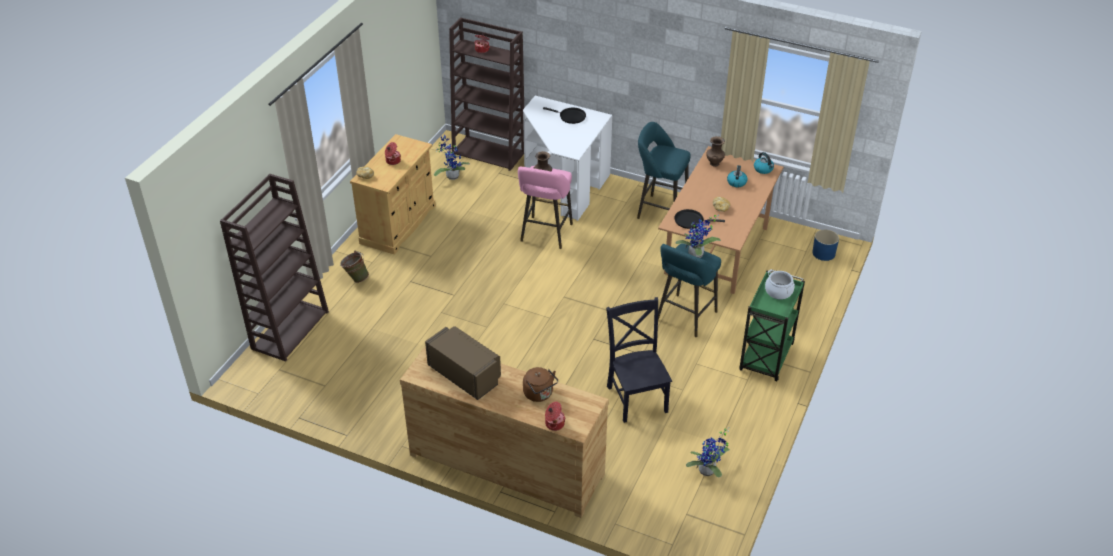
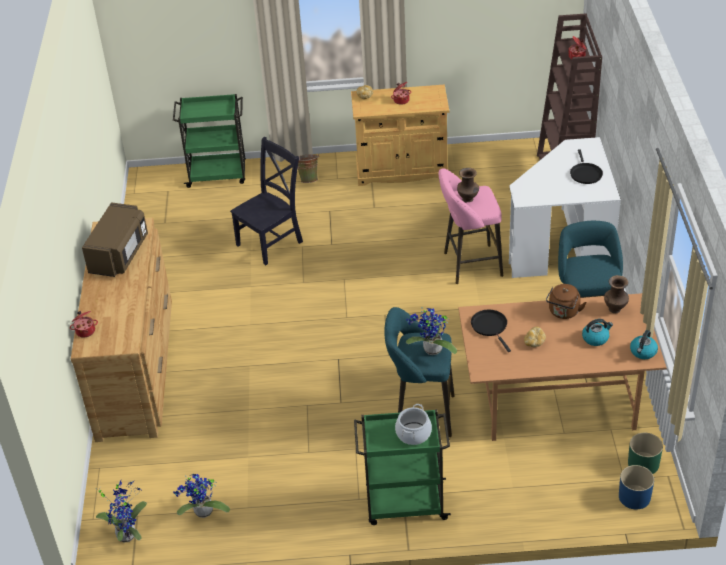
camera: 65 degrees right, 0 degrees up
brown bookcase [220,174,329,362] -> green cart [173,94,246,188]
potted plant [434,135,470,180] -> potted plant moved to [96,480,147,543]
brown kettle [523,367,558,402] -> brown kettle moved to [546,284,587,319]
black chair [606,297,672,423] -> black chair moved to [230,137,303,265]
none -> green planter [628,433,663,474]

